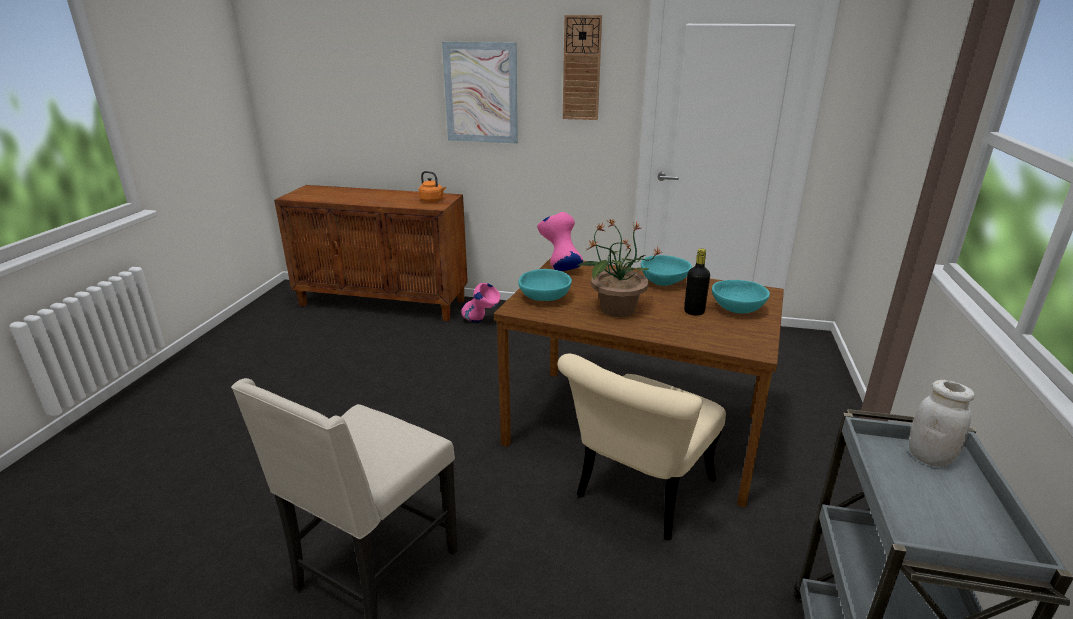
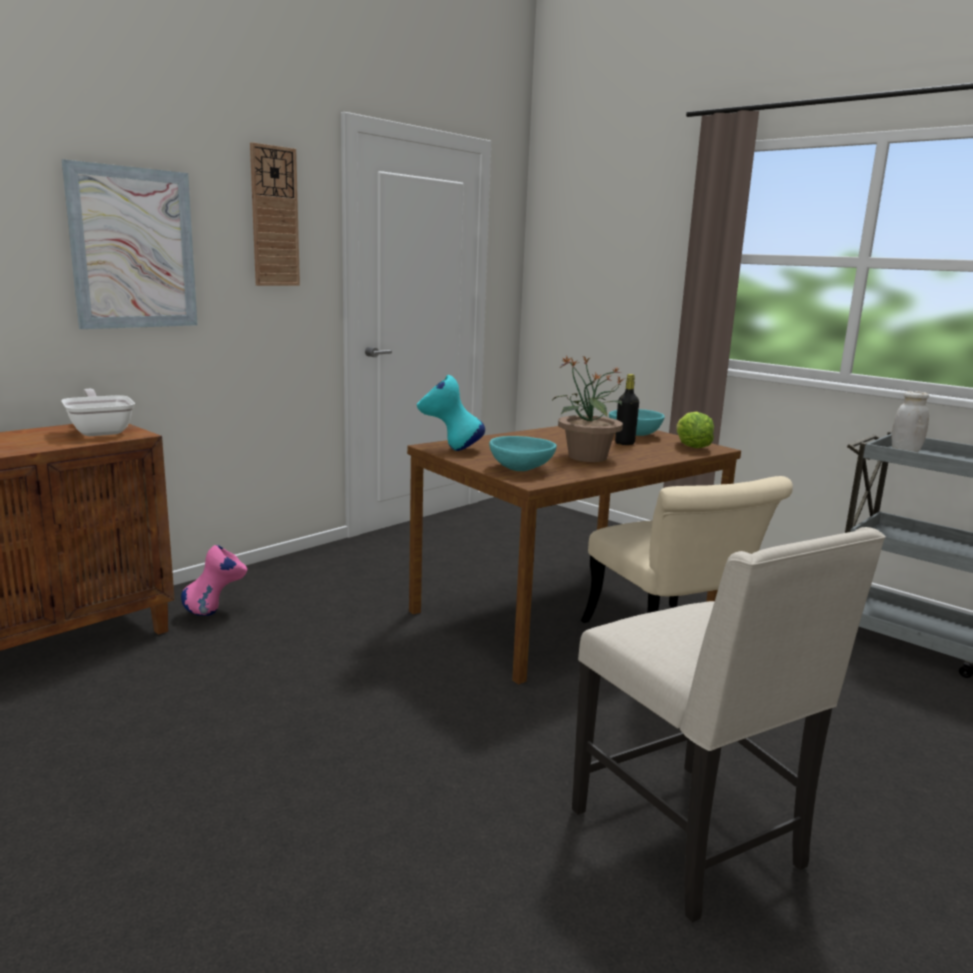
camera: 60 degrees left, 10 degrees down
orange kettle [418,171,446,202] -> frying pan [61,389,135,436]
pink vase [537,212,583,271] -> turquoise vase [417,375,485,451]
turquoise bowl [641,255,692,286] -> none
none -> lettuce [677,412,714,448]

